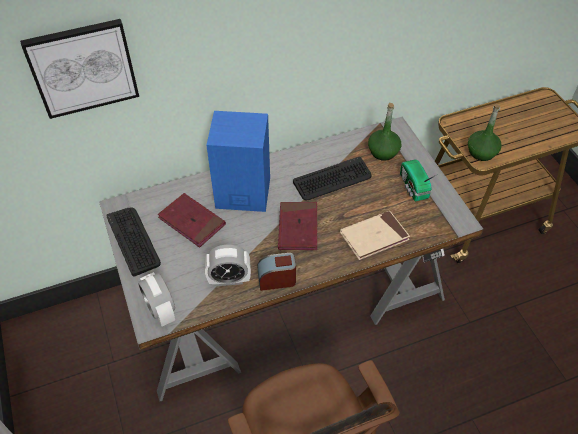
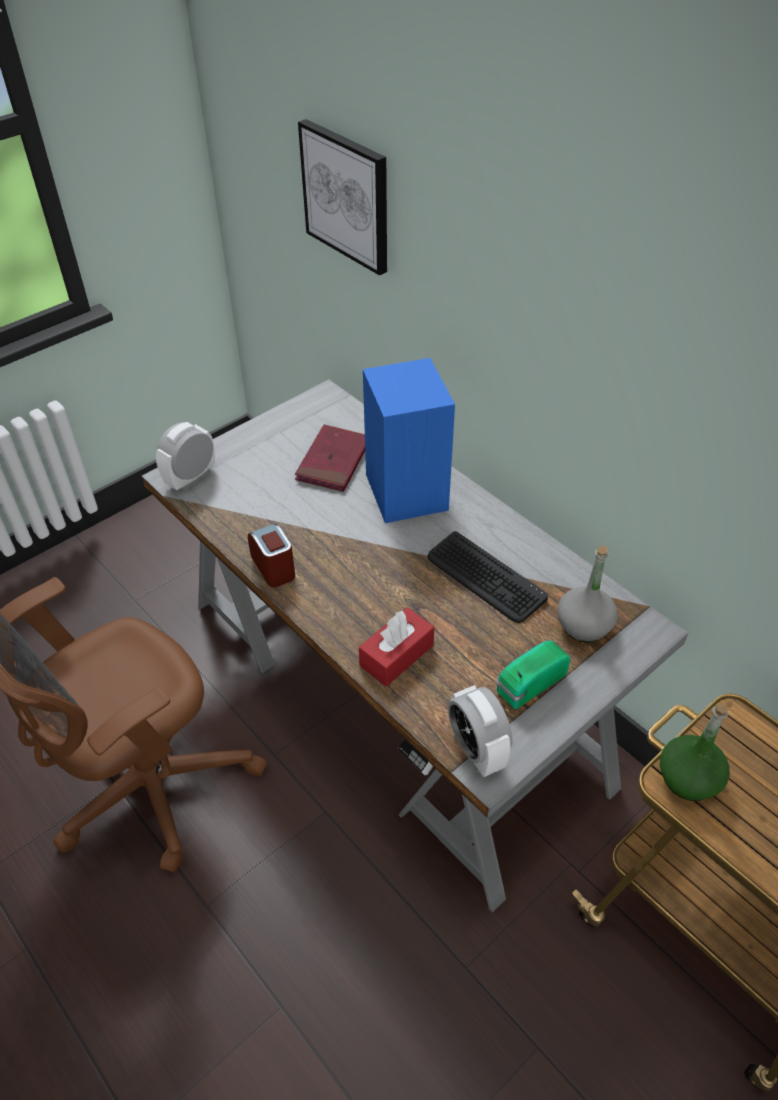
camera: 70 degrees right, 5 degrees down
keyboard [106,208,161,277] -> none
alarm clock [205,245,251,286] -> alarm clock moved to [448,685,513,777]
red book [278,202,317,250] -> none
beige book [340,211,410,260] -> red tissue box [359,607,434,686]
green bottle [368,103,401,161] -> grey bottle [557,545,618,642]

